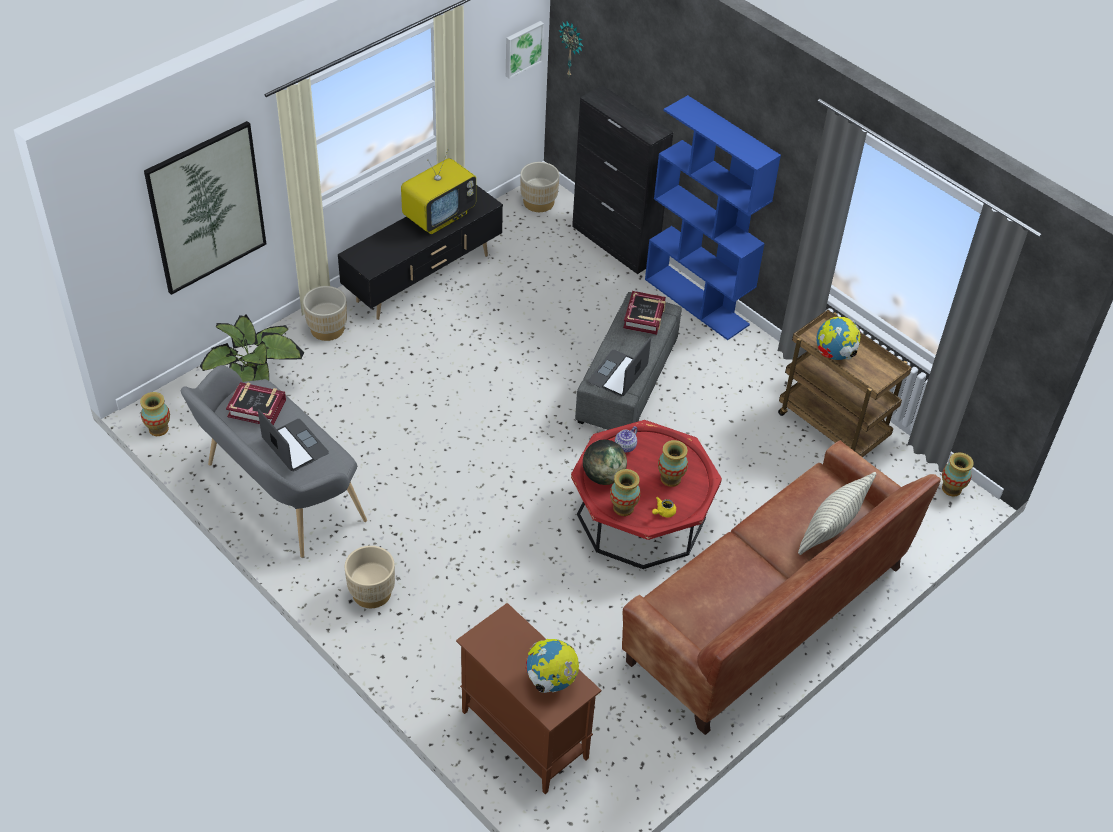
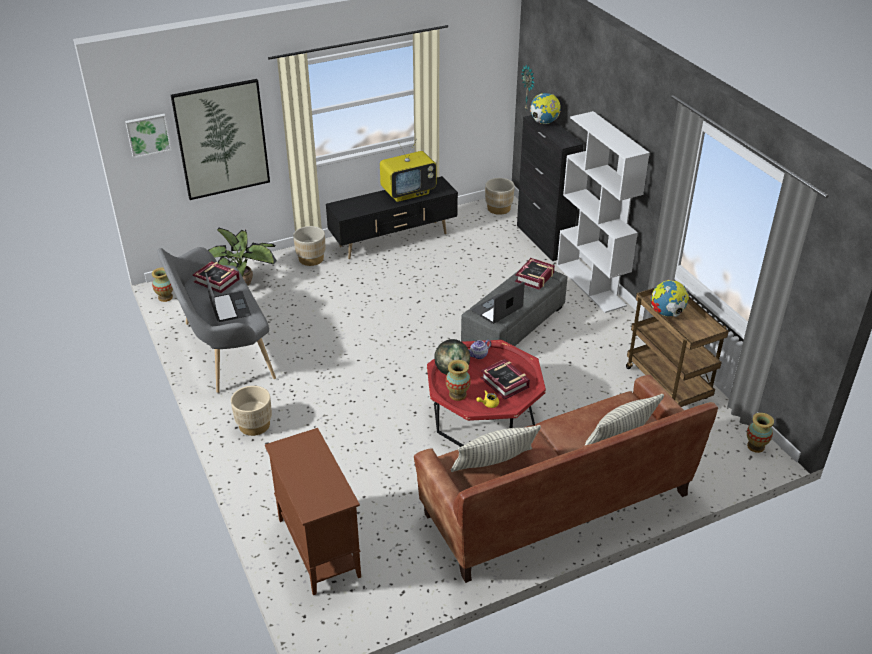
camera: 20 degrees right, 10 degrees down
picture [506,21,544,79] -> picture moved to [125,114,172,158]
globe [526,639,579,693] -> globe moved to [530,93,561,124]
blue bookcase [645,95,781,340] -> white bookcase [557,111,650,313]
vase [658,440,688,487] -> book [480,359,530,399]
none -> pillow [451,425,541,472]

